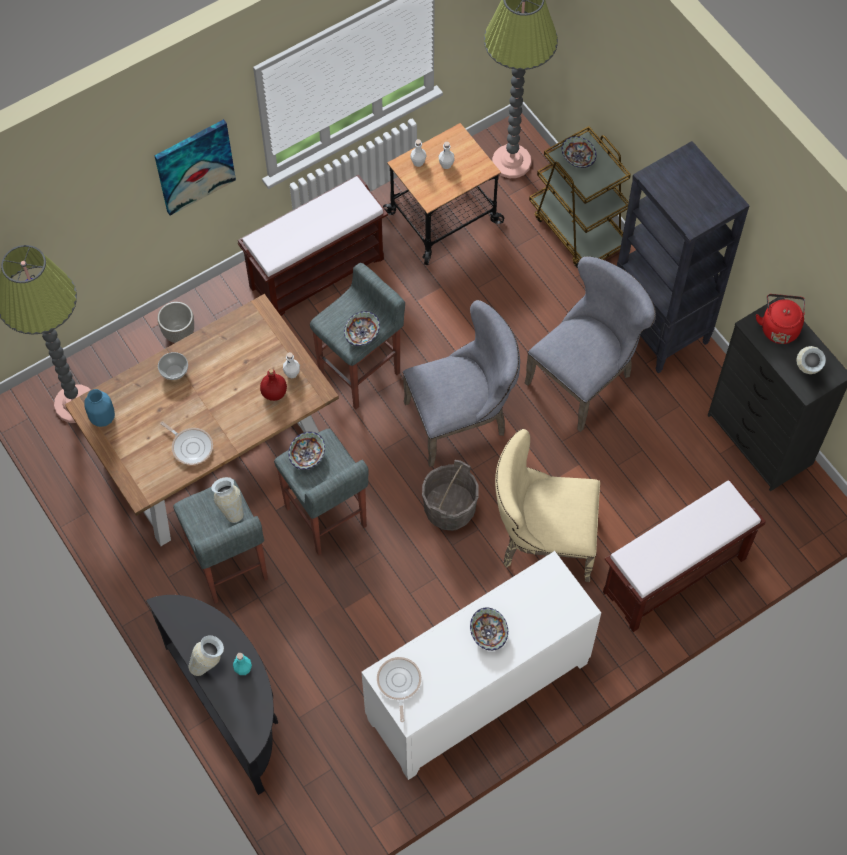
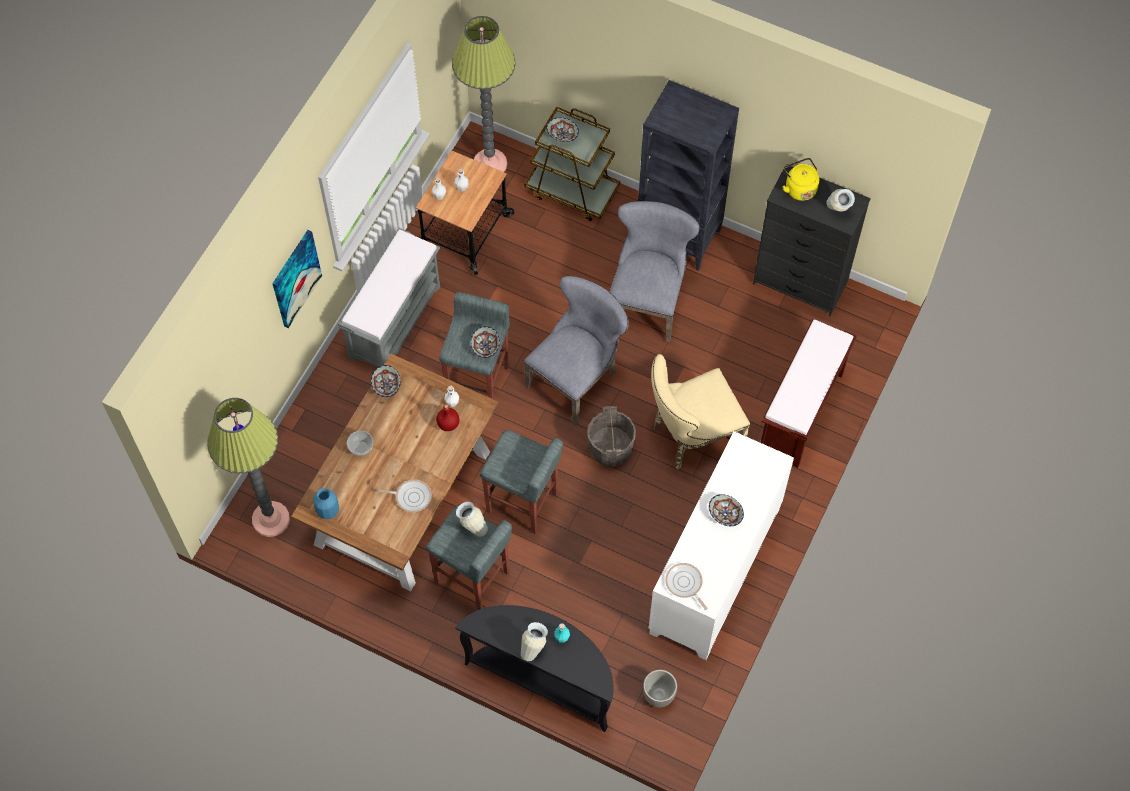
camera: 30 degrees left, 0 degrees up
planter [157,302,194,343] -> planter moved to [643,670,677,707]
brown bench [238,175,388,316] -> grey bench [338,228,440,367]
bowl [288,432,325,470] -> bowl moved to [371,365,401,397]
red kettle [756,294,805,344] -> yellow kettle [782,158,819,201]

